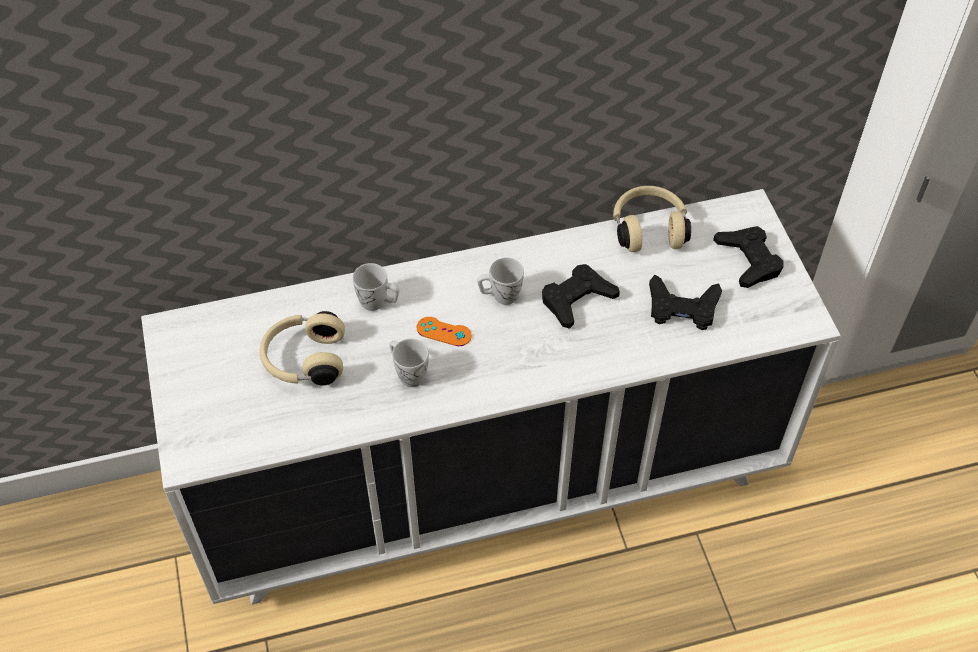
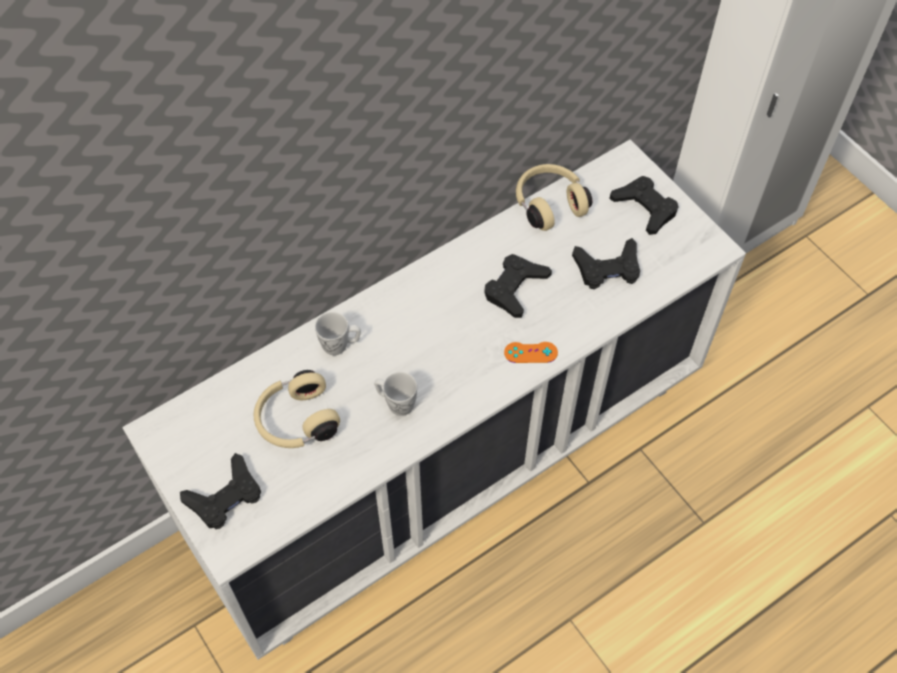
camera: 20 degrees left, 5 degrees up
orange game controller [417,317,472,346] -> orange game controller moved to [504,342,558,363]
white mug [477,257,524,305] -> none
none -> black game controller [180,453,261,529]

